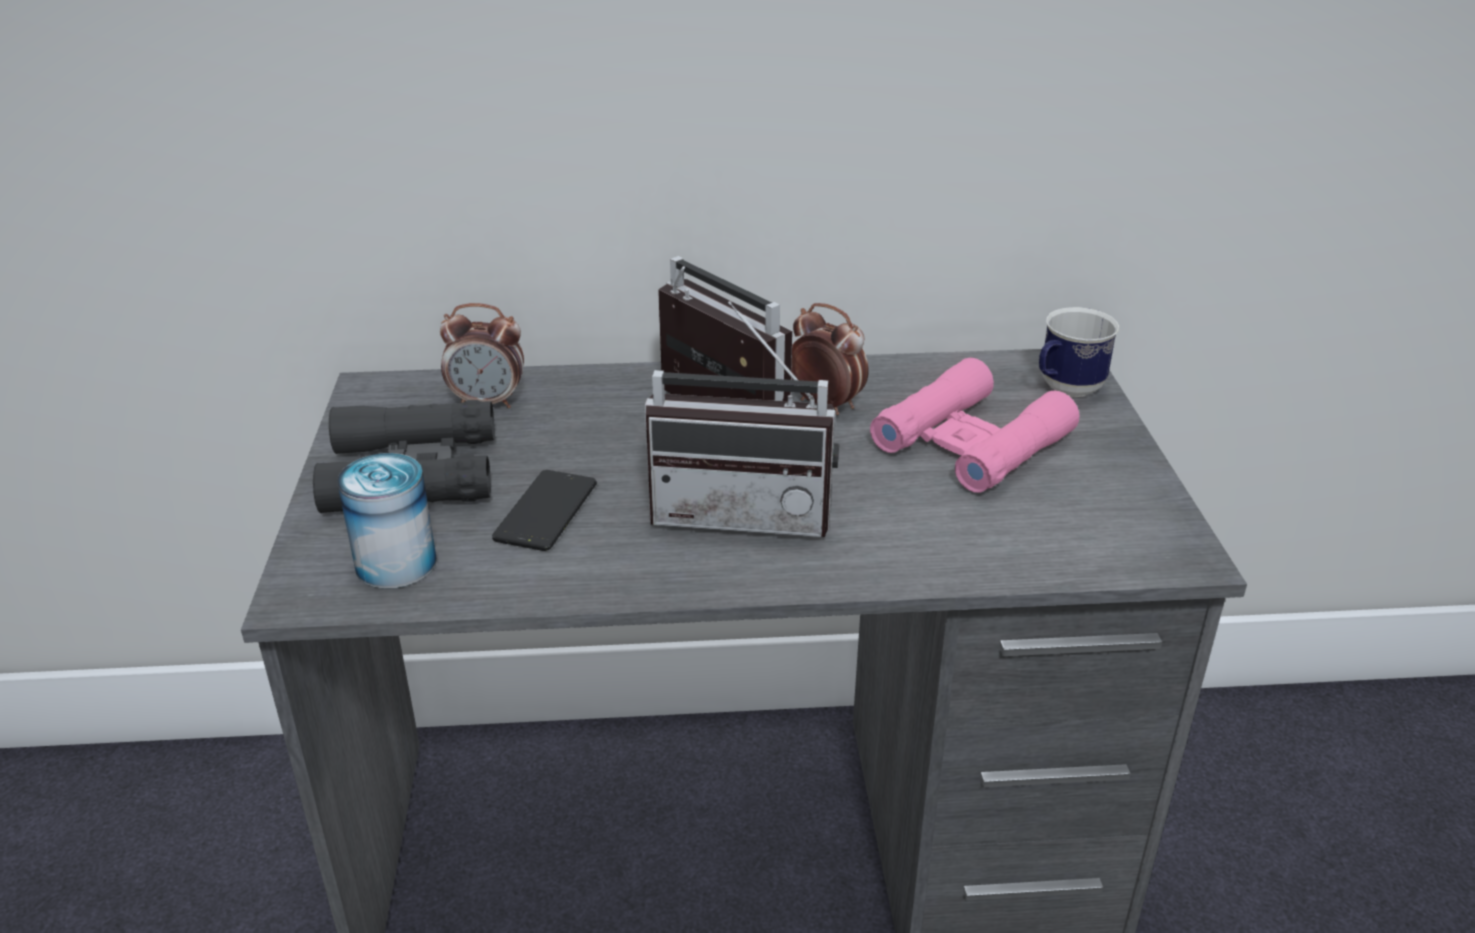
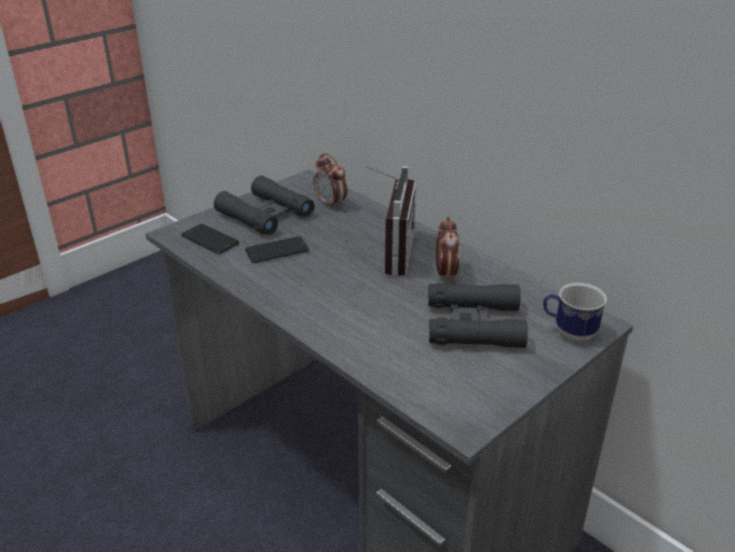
camera: 50 degrees right, 0 degrees up
can [337,453,437,589] -> phone [181,224,239,254]
radio [645,301,839,537] -> none
pink binoculars [870,358,1079,493] -> black binoculars [428,283,528,348]

